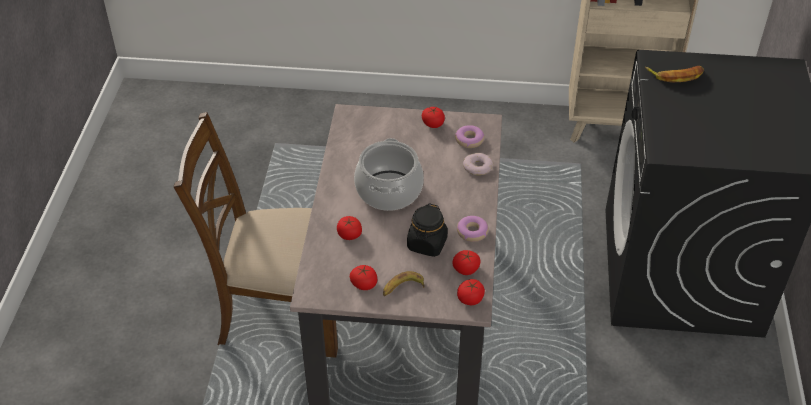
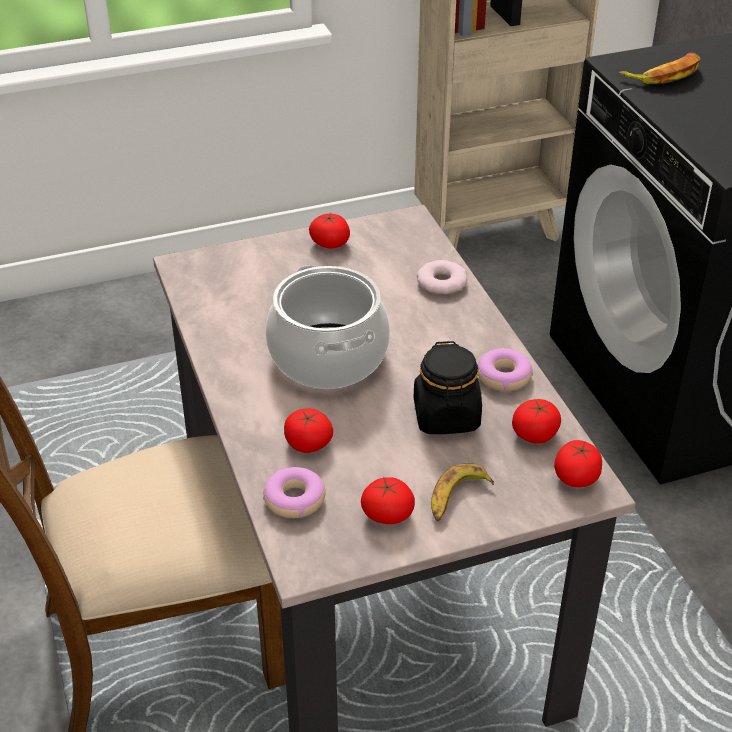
camera: 25 degrees left, 5 degrees down
donut [455,125,485,148] -> donut moved to [263,467,326,518]

